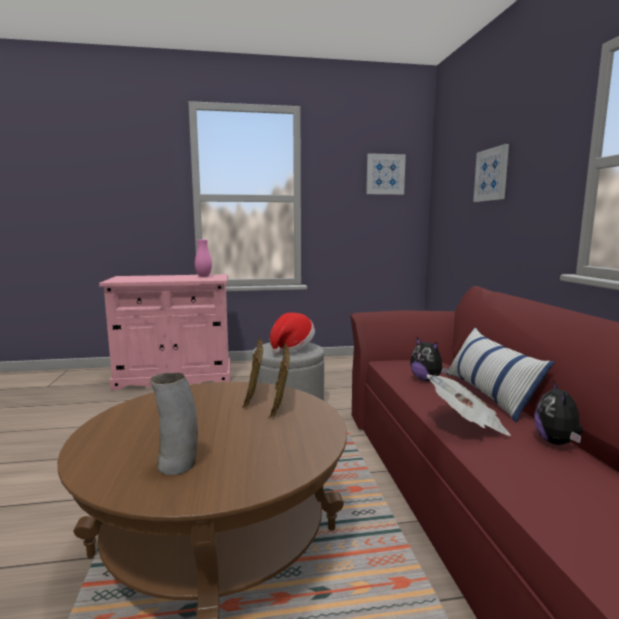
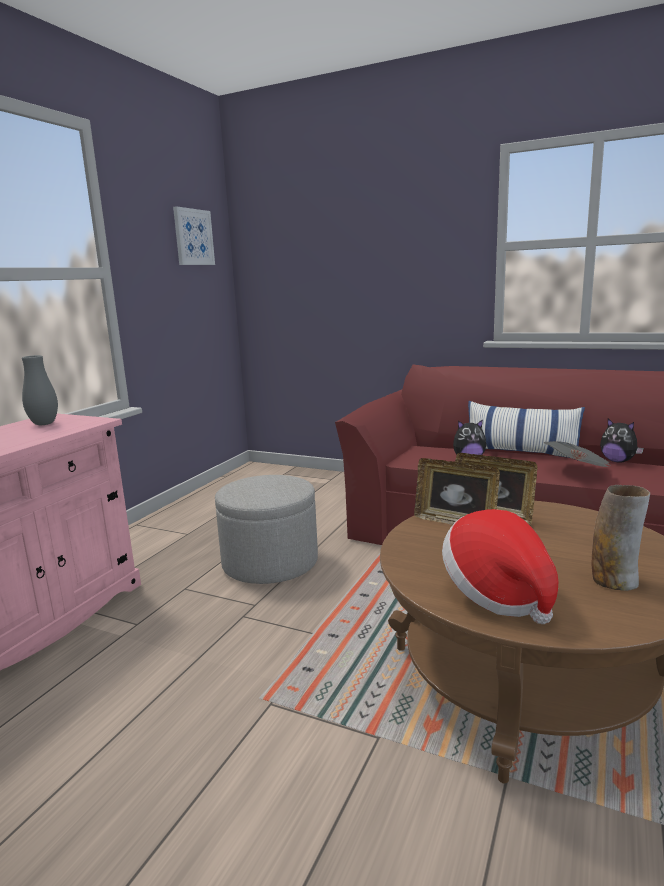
camera: 55 degrees left, 5 degrees up
pink vase [195,240,212,277] -> grey vase [22,355,58,425]
hat [270,313,315,354] -> hat moved to [442,509,558,624]
picture [473,144,509,202] -> none

